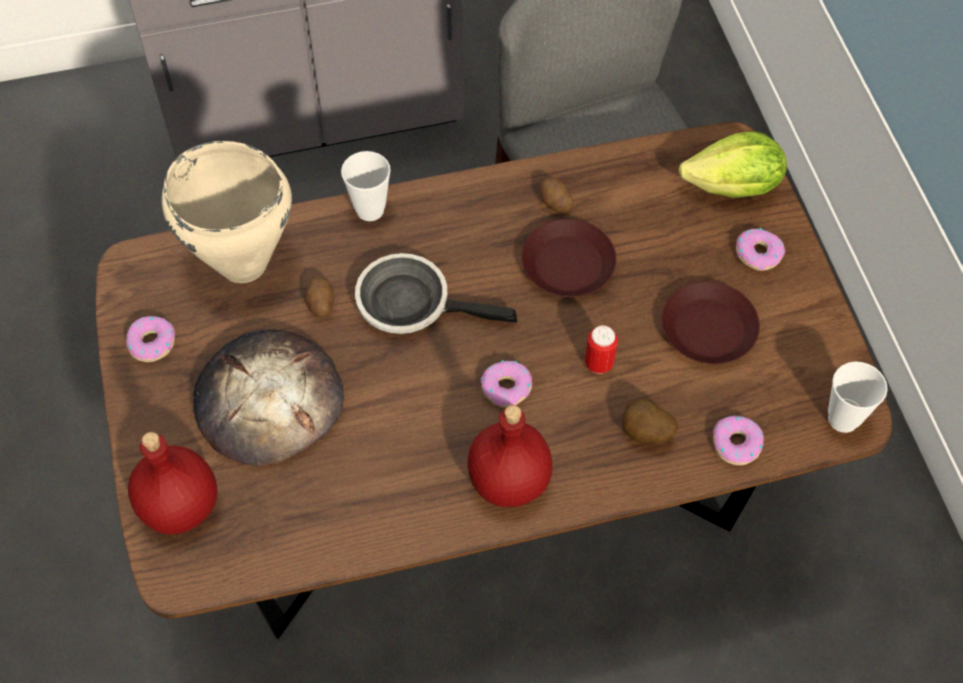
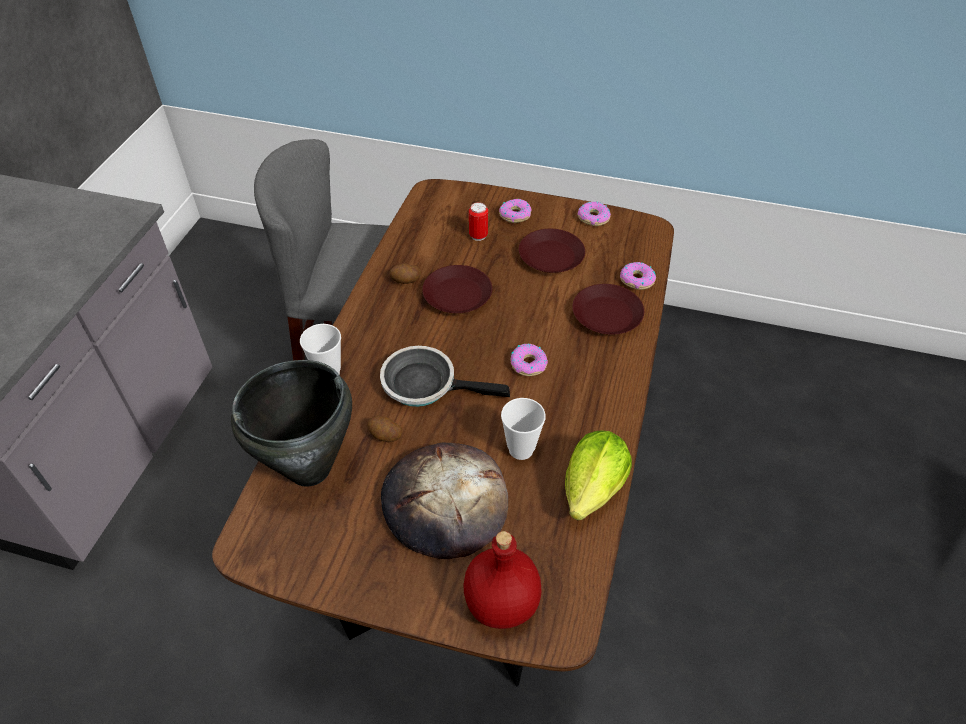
camera: 60 degrees left, 10 degrees down
donut [126,316,175,362] -> donut moved to [578,201,611,226]
beige cooking pot [162,141,292,283] -> black cooking pot [231,360,352,487]
frying pan [355,253,517,334] -> frying pan turned 60 degrees clockwise [380,346,510,407]
red bottle [468,405,552,507] -> none
can [585,325,618,374] -> can moved to [469,202,488,241]
potato [622,399,678,445] -> brown plate [572,284,644,334]
lettuce [679,131,787,198] -> lettuce moved to [565,430,632,520]
cup [828,362,888,433] -> cup moved to [501,398,546,460]

